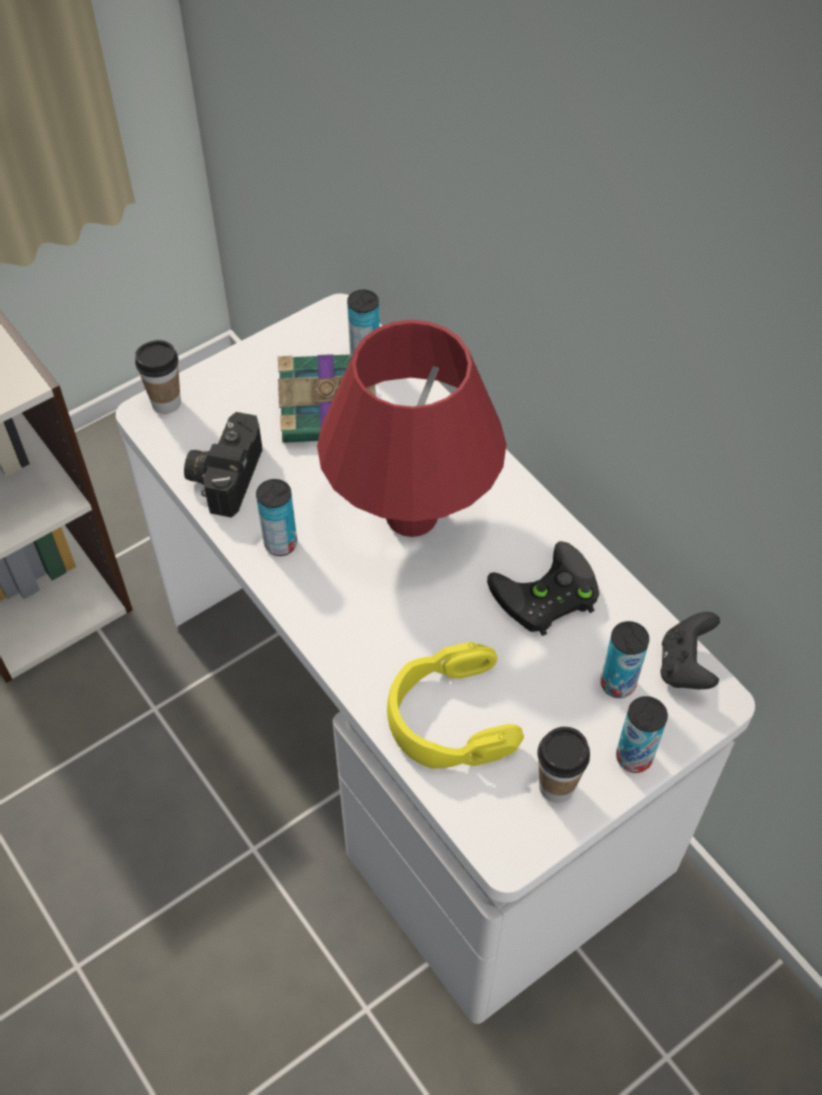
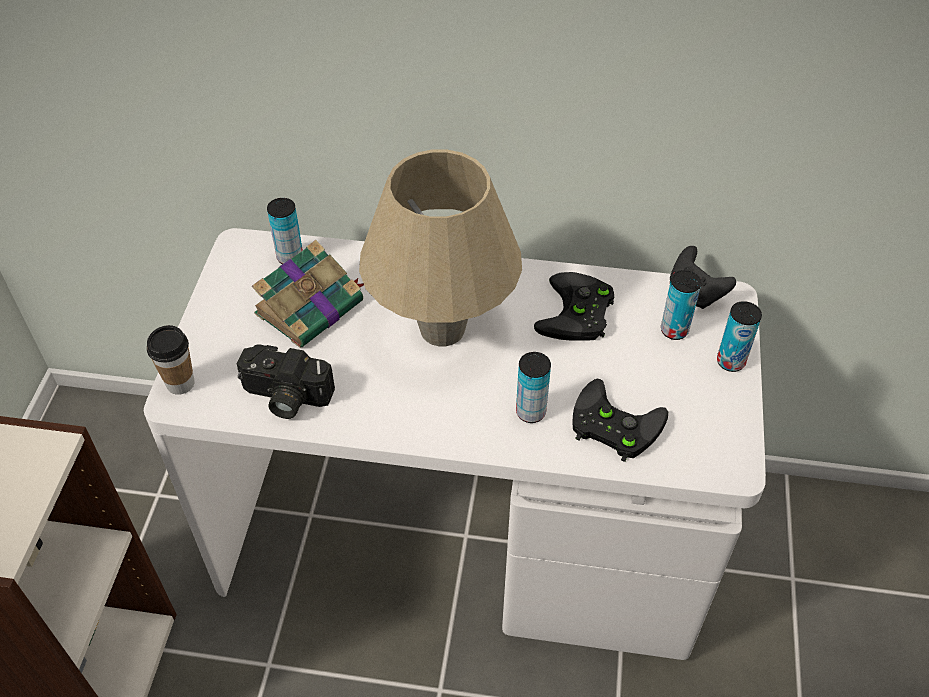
camera: 45 degrees left, 5 degrees down
camera [184,412,262,518] -> camera turned 45 degrees counterclockwise [237,344,335,419]
can [256,479,297,556] -> can moved to [516,352,551,423]
red table lamp [317,320,507,537] -> beige table lamp [359,149,522,346]
yellow headphones [387,642,524,769] -> black game controller [573,379,668,462]
cup [537,727,590,803] -> none

